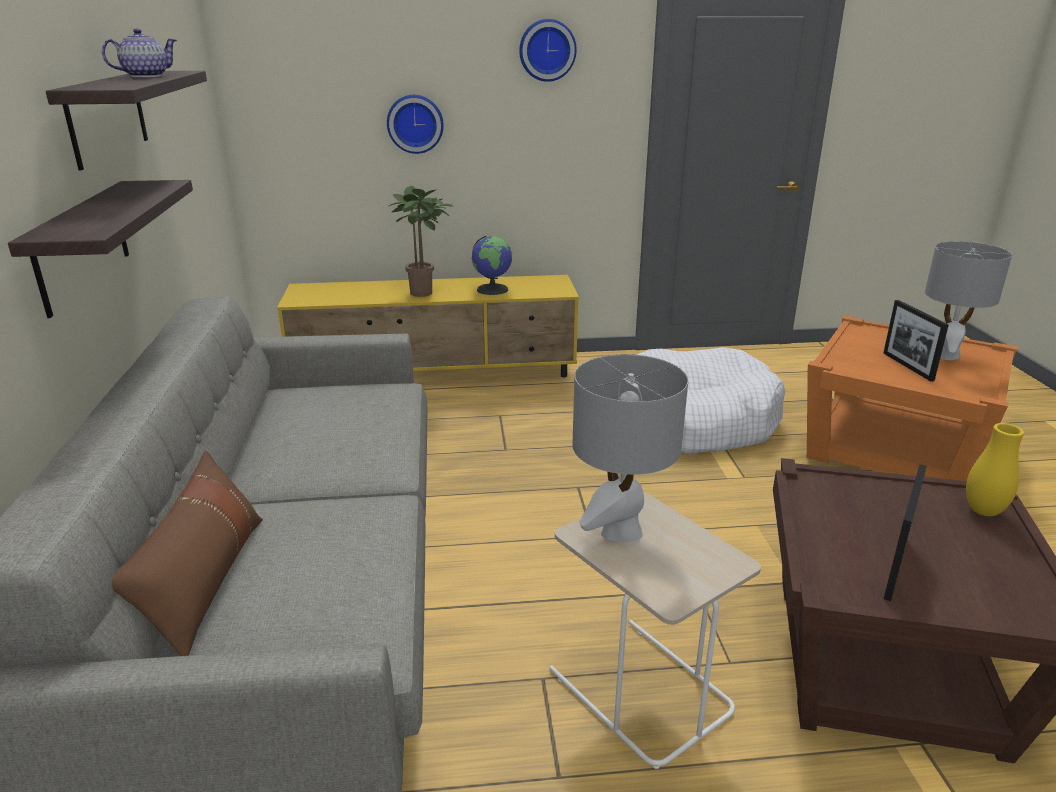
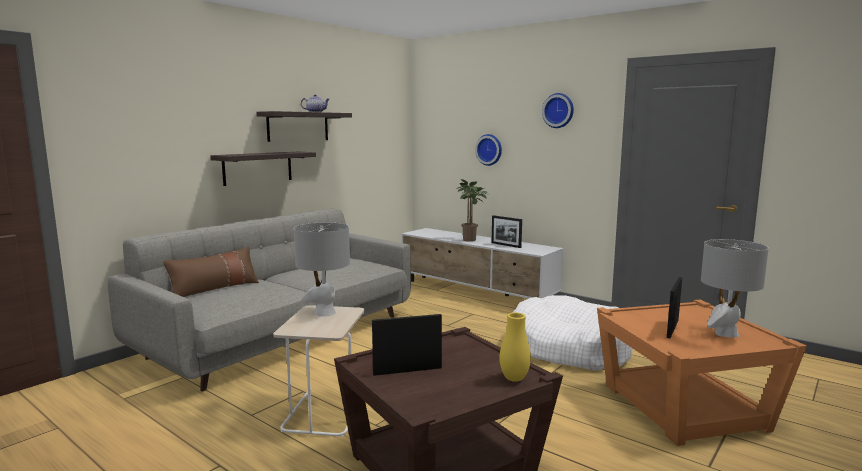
camera: 45 degrees right, 15 degrees down
yellow tv stand [277,275,579,377] -> white tv stand [401,228,564,299]
globe [471,236,512,295] -> picture frame [492,215,522,248]

